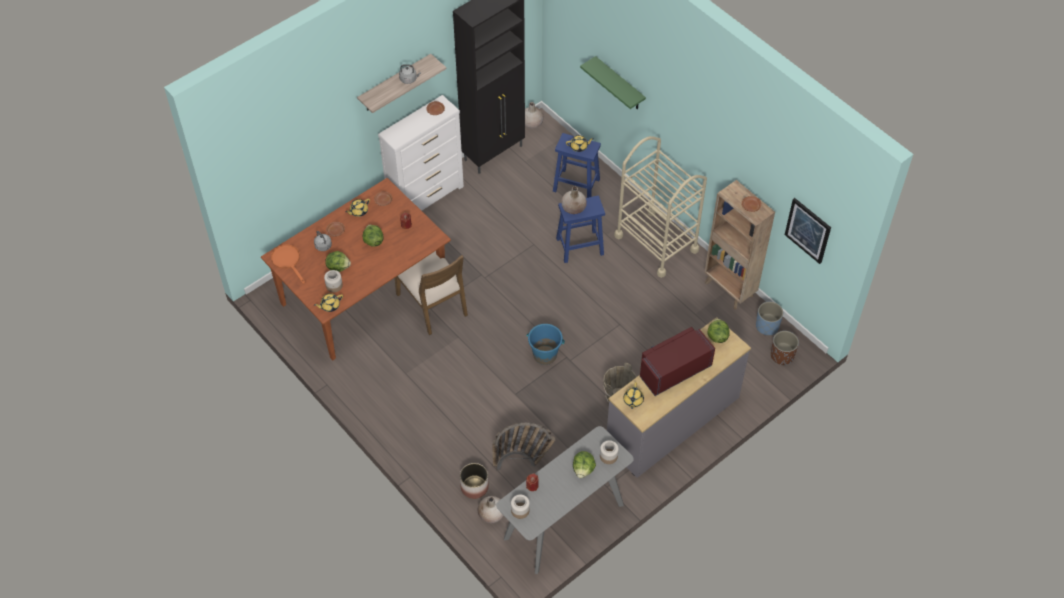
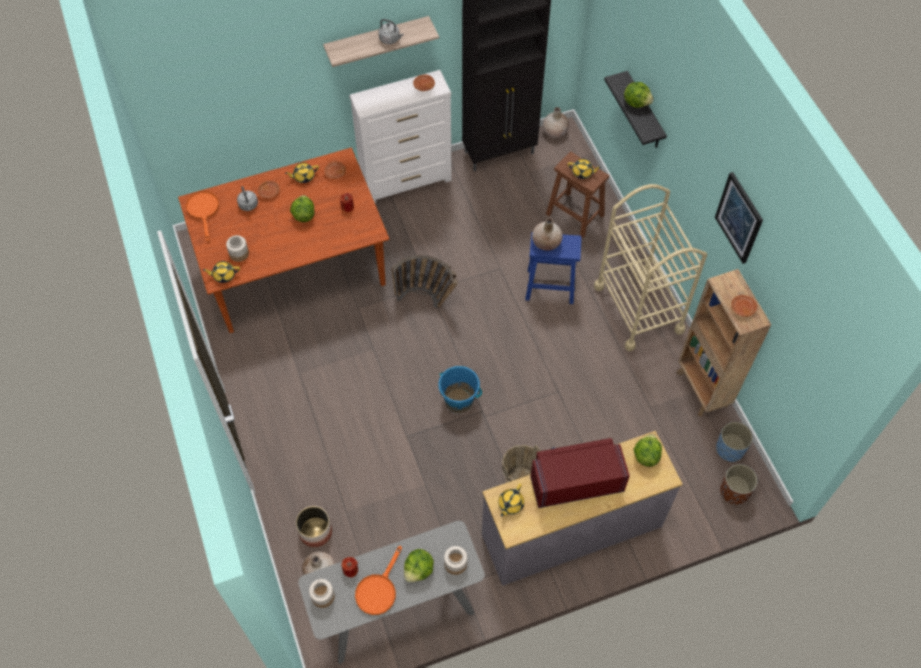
camera: 20 degrees right, 5 degrees up
lettuce [325,251,351,272] -> lettuce moved to [624,82,654,108]
brown chair [395,251,468,335] -> none
basket [492,422,556,471] -> basket moved to [392,255,458,309]
blue stool [553,133,601,198] -> brown stool [546,152,609,238]
green shelf [580,56,646,110] -> black shelf [604,71,667,148]
picture [785,198,831,264] -> picture moved to [715,172,763,264]
none -> orange frying pan [355,546,402,615]

